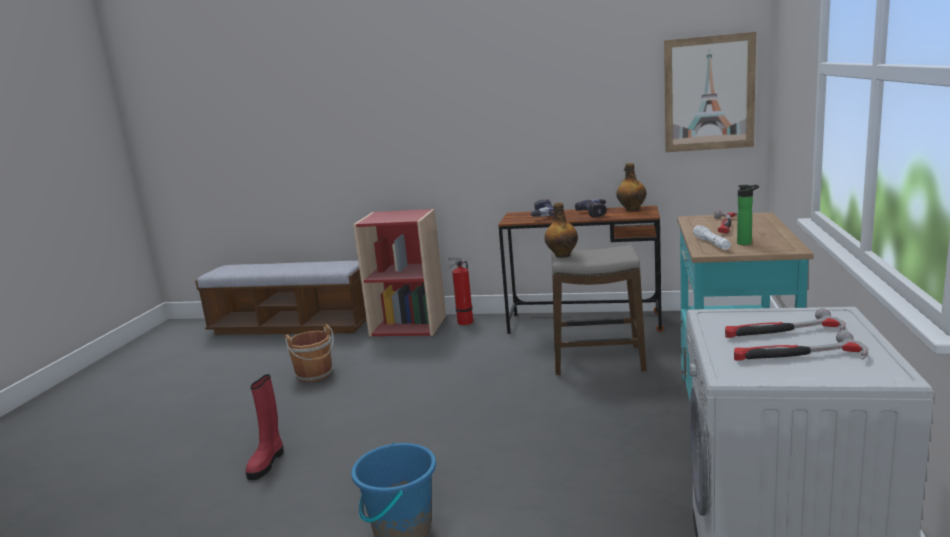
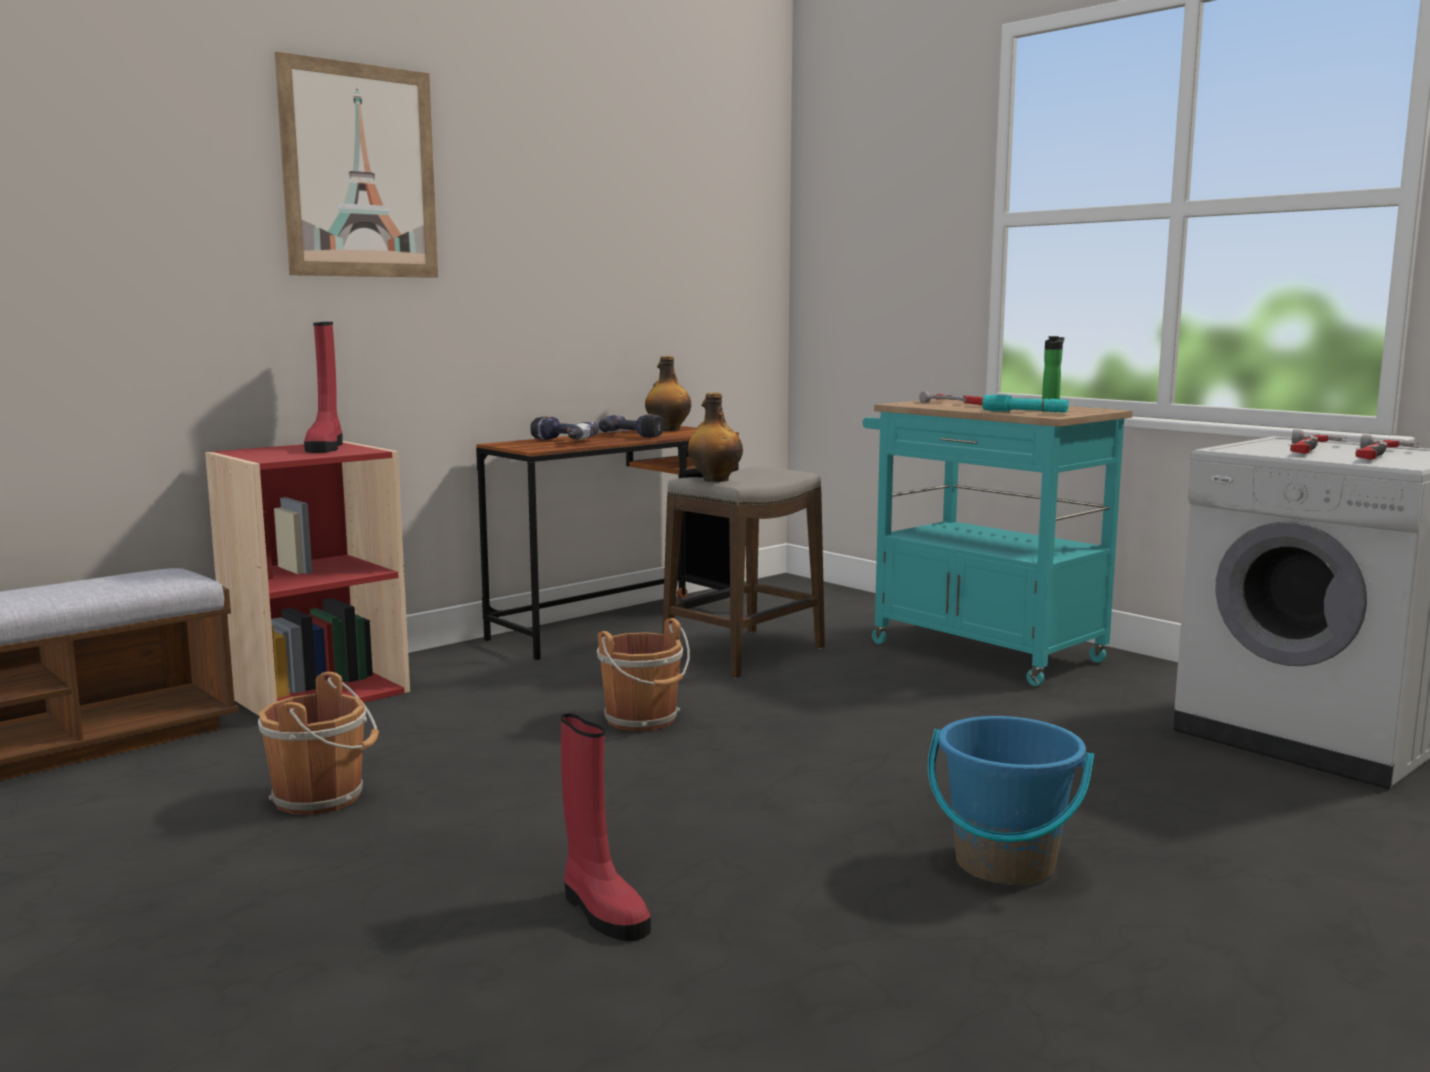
camera: 55 degrees left, 5 degrees down
fire extinguisher [448,258,473,325] -> none
picture [664,32,756,152] -> picture moved to [275,52,438,278]
white flashlight [693,225,731,250] -> turquoise flashlight [982,395,1069,413]
none -> red boot [304,322,343,453]
none -> brown bucket [597,618,690,731]

